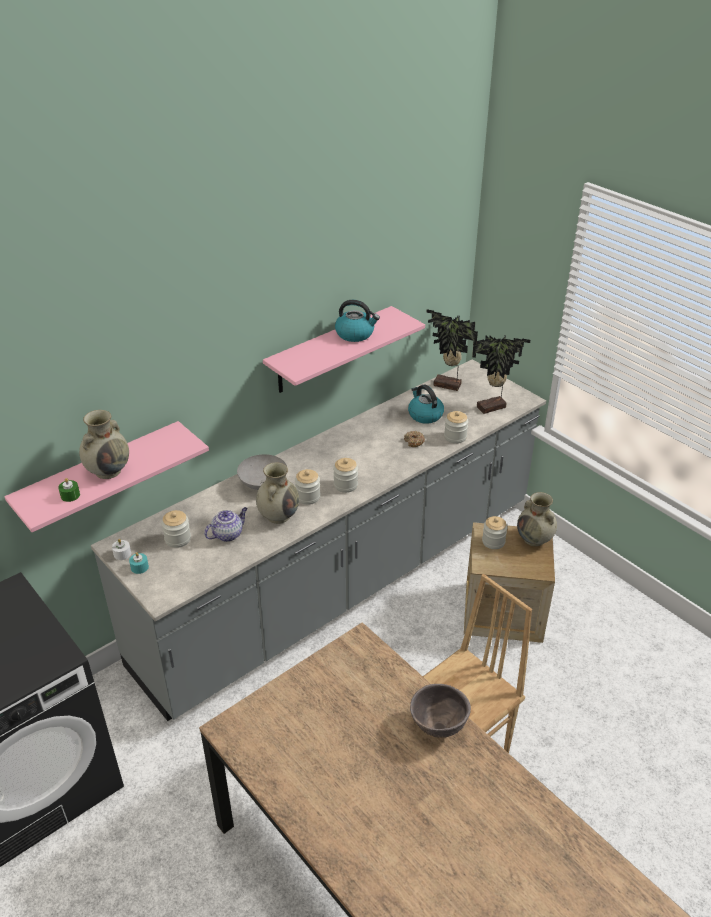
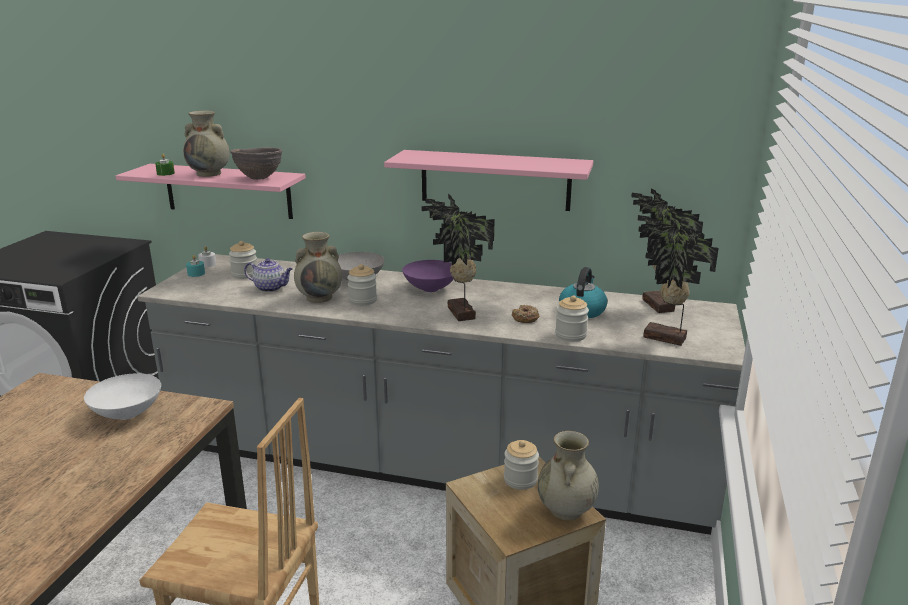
camera: 55 degrees right, 15 degrees down
jar [333,458,358,493] -> none
kettle [335,300,380,342] -> none
brown bowl [410,684,471,738] -> brown bowl moved to [230,147,282,180]
none -> white bowl [84,373,161,420]
none -> purple bowl [402,260,454,292]
none -> potted plant [422,194,495,321]

